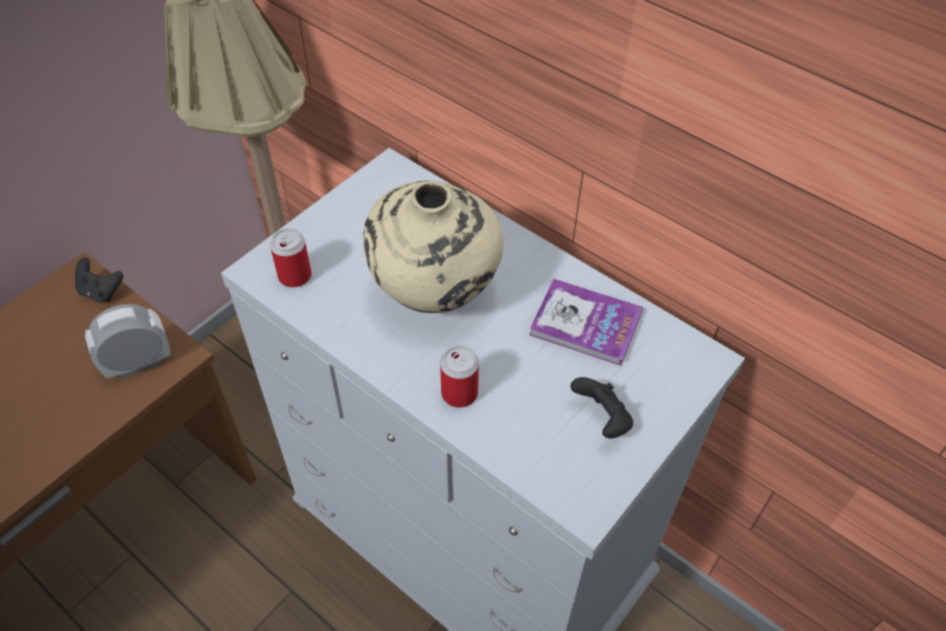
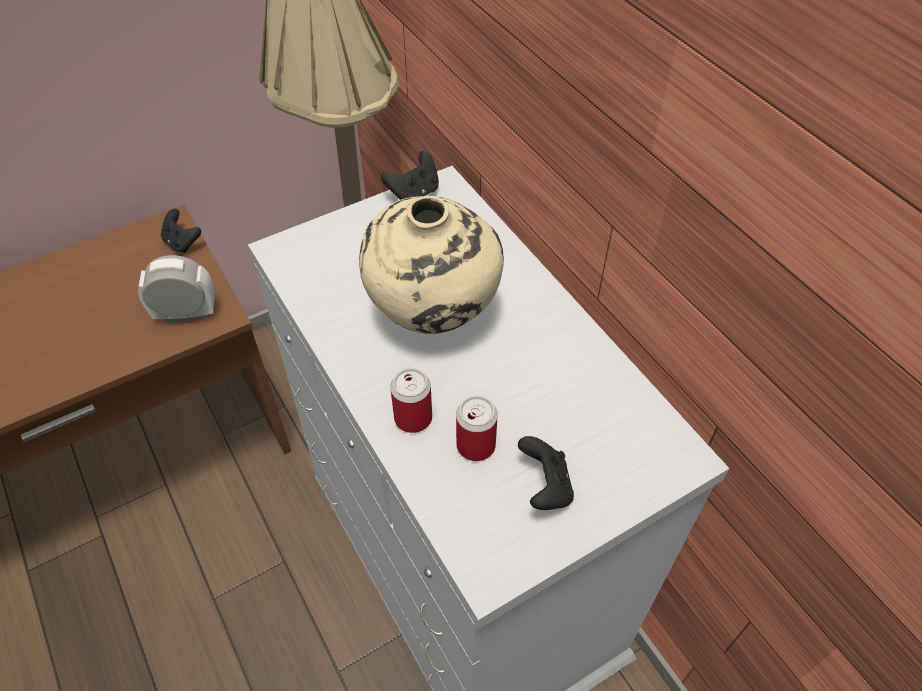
camera: 20 degrees right, 0 degrees up
can [270,228,311,287] -> can moved to [456,396,498,461]
book [529,279,643,366] -> none
none -> black game controller [381,151,439,200]

